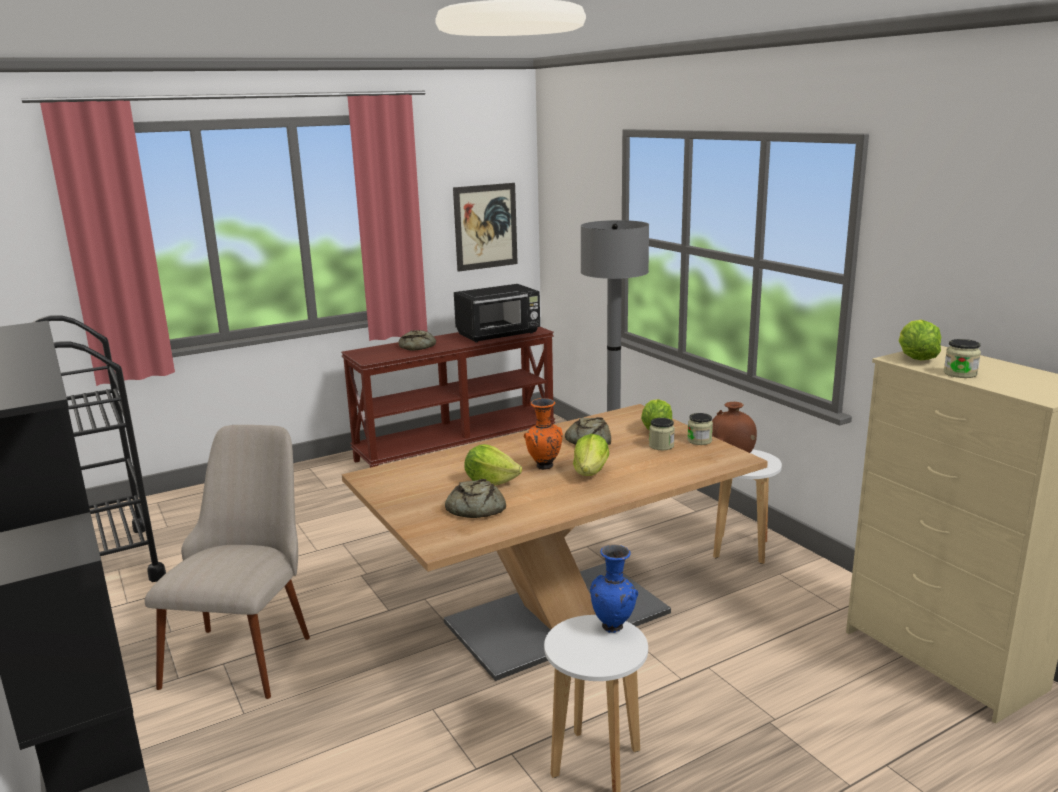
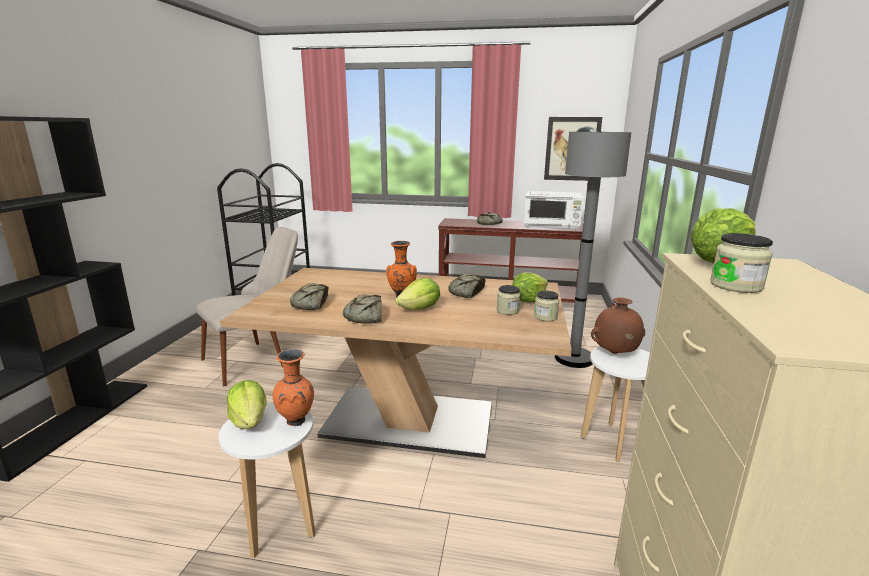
camera: 40 degrees right, 0 degrees up
black microwave [454,284,540,343] -> white microwave [524,191,584,230]
lettuce [464,444,522,485] -> lettuce moved to [227,380,267,429]
blue vase [590,544,638,633] -> orange vase [273,349,314,426]
none -> bread [343,294,382,324]

